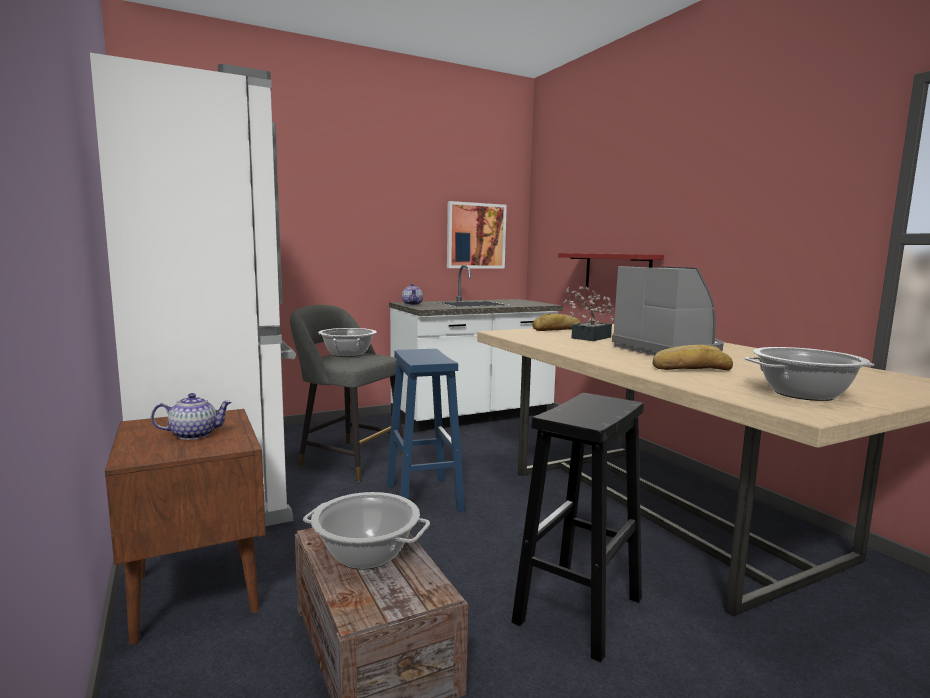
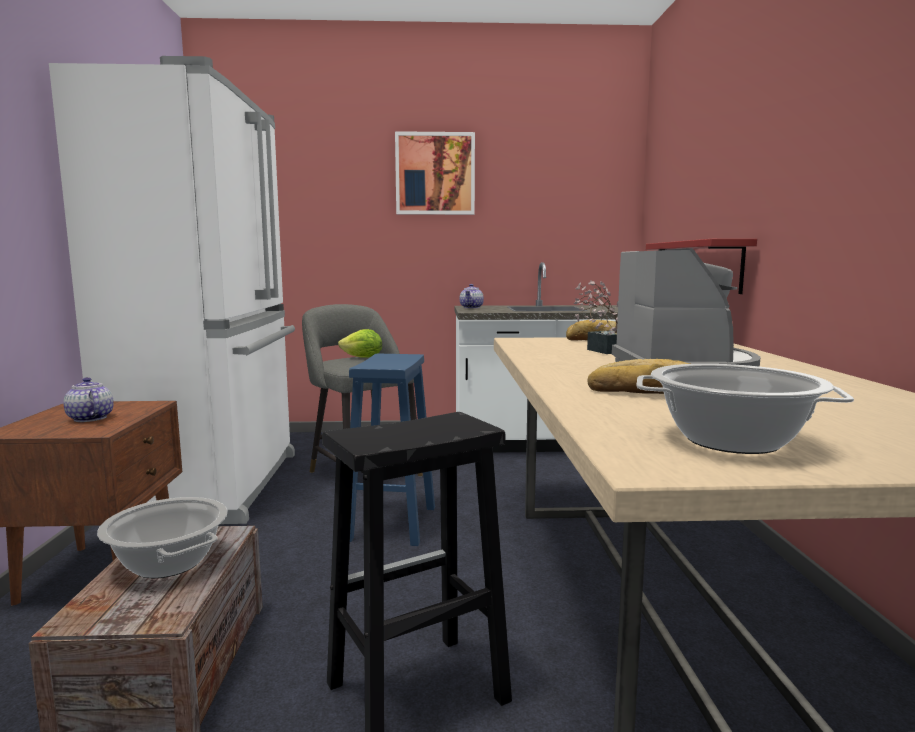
camera: 25 degrees right, 0 degrees up
teapot [151,393,232,440] -> teapot turned 135 degrees counterclockwise [63,377,114,422]
cooking pot [318,328,377,357] -> lettuce [338,329,382,358]
picture [447,201,507,269] -> picture moved to [395,131,475,215]

